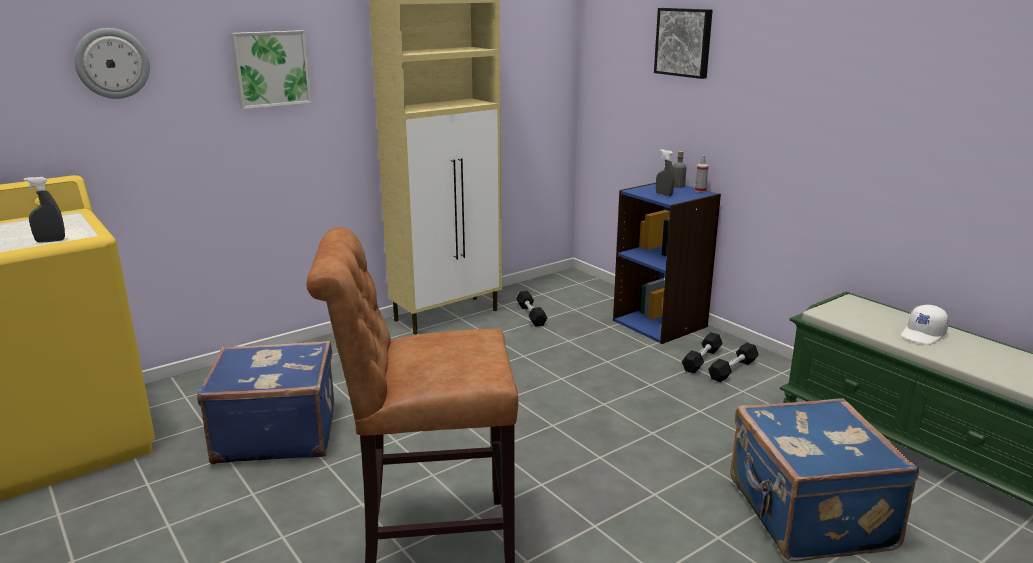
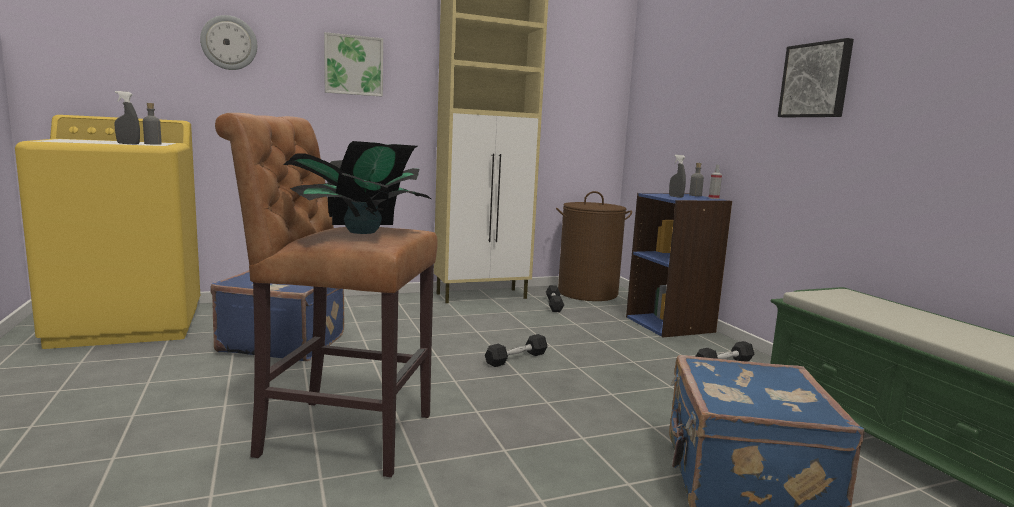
camera: 15 degrees right, 10 degrees down
picture [654,8,713,79] -> picture moved to [778,38,854,117]
black dumbbell [682,332,723,373] -> black dumbbell moved to [485,334,548,367]
white cap [901,305,949,345] -> none
none -> grey bottle [143,103,162,145]
none -> potted plant [283,141,431,234]
none -> brown laundry basket [556,191,632,301]

